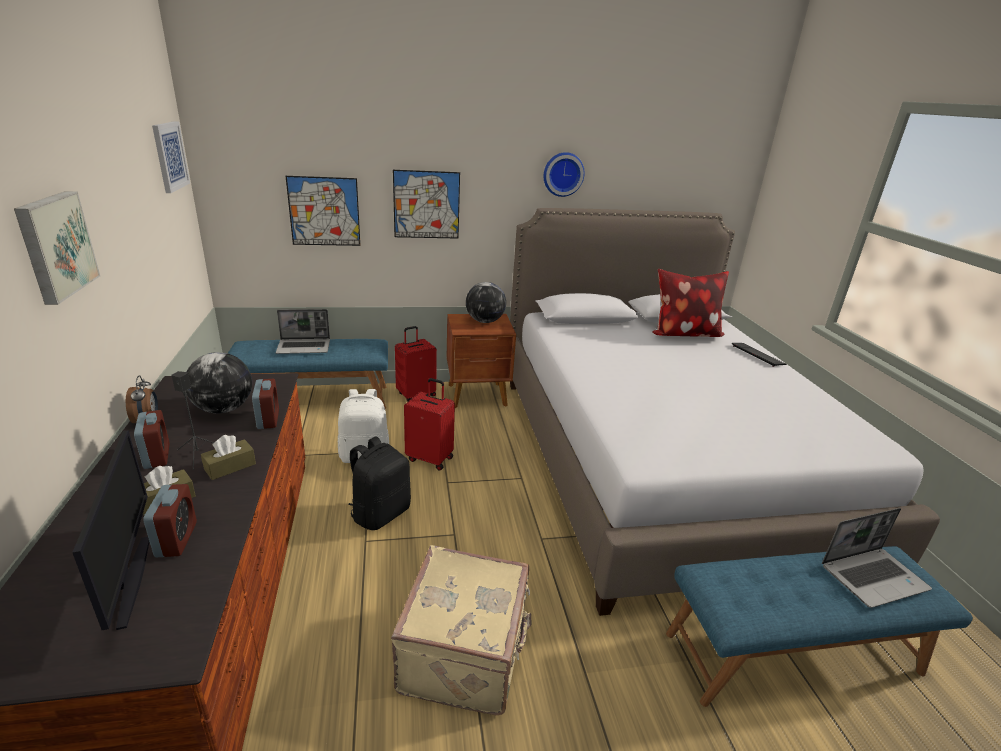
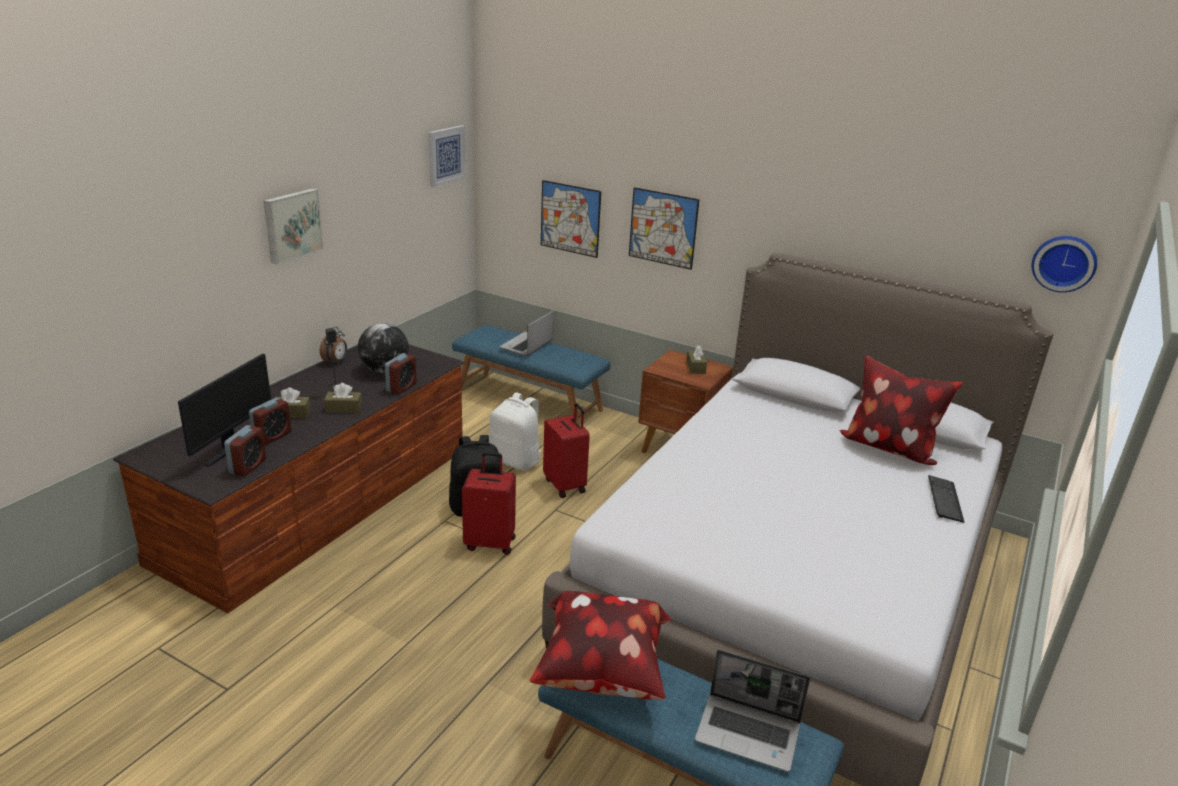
camera: 40 degrees right, 0 degrees up
alarm clock [134,410,170,469] -> alarm clock moved to [224,425,266,477]
laptop [275,309,330,354] -> laptop turned 90 degrees clockwise [499,310,554,356]
beige suitcase [391,545,532,715] -> none
red suitcase [395,326,437,401] -> red suitcase moved to [462,452,516,555]
globe [466,282,506,323] -> brown tissue box [686,345,707,374]
wall clock [544,152,585,197] -> wall clock moved to [1032,236,1097,292]
none -> pillow [530,591,673,700]

